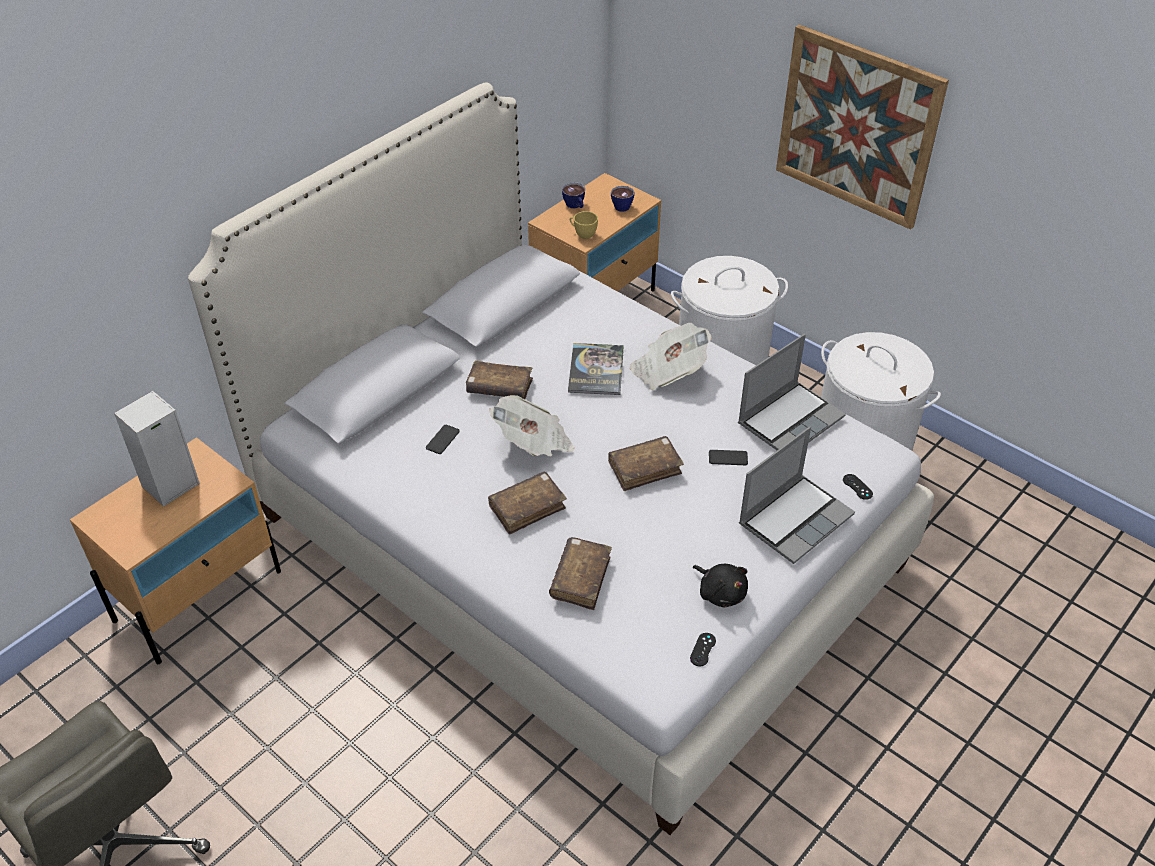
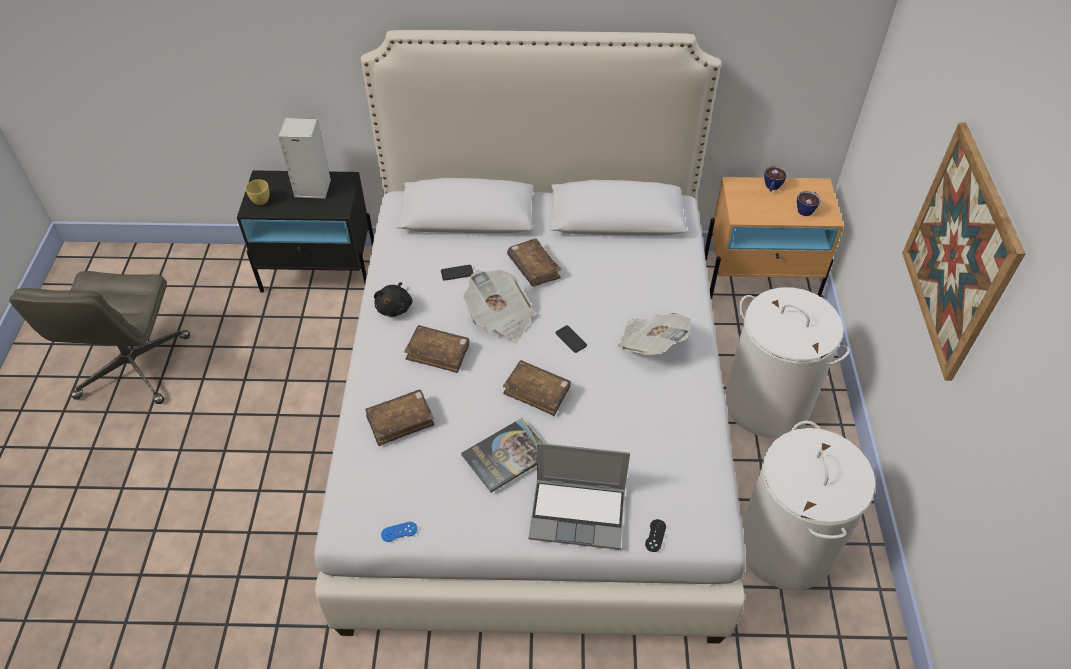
camera: 50 degrees right, 5 degrees up
beige nightstand [70,437,281,664] -> black nightstand [237,170,374,293]
book [568,343,624,395] -> book moved to [461,418,543,493]
yellow cup [570,211,598,239] -> yellow cup moved to [245,179,270,205]
black game controller [690,633,716,666] -> blue game controller [381,522,417,542]
black plush toy [693,564,748,608] -> black plush toy moved to [374,282,412,317]
phone [709,450,748,465] -> phone moved to [556,326,587,353]
laptop [738,334,846,450] -> none

